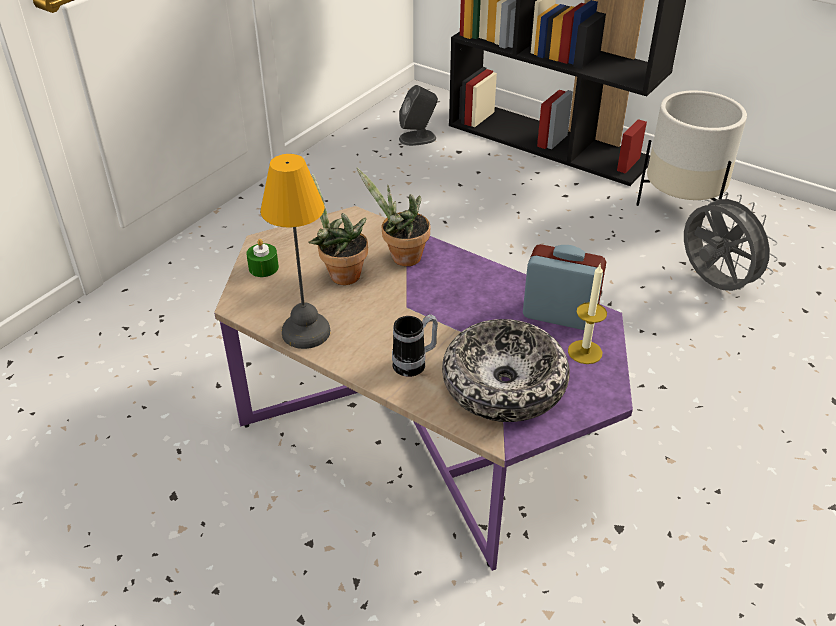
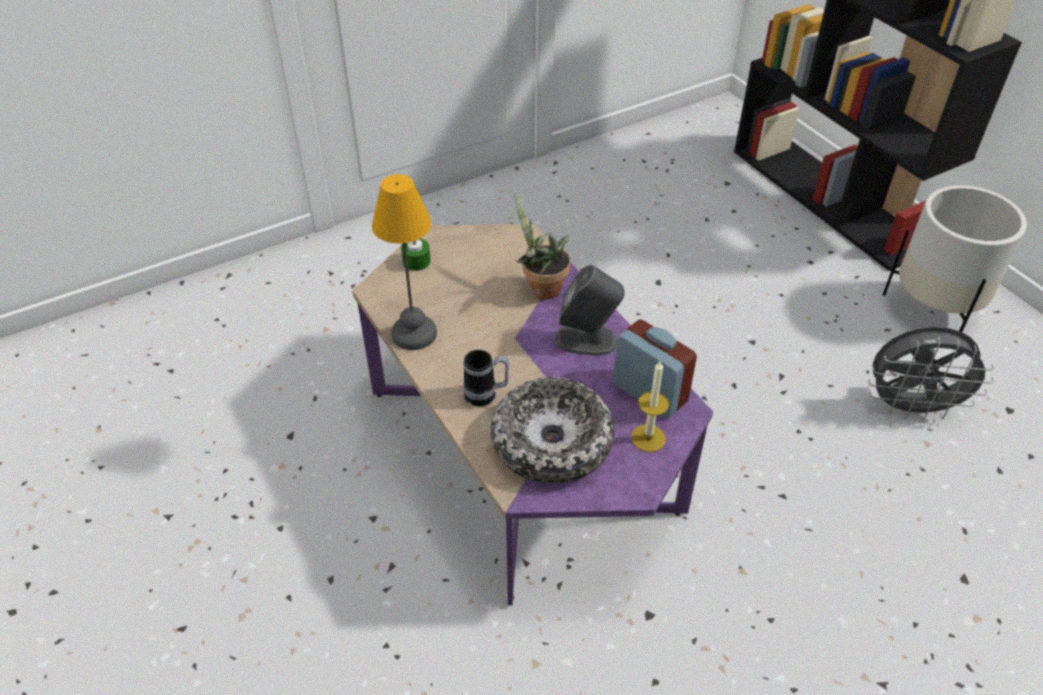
camera: 25 degrees right, 5 degrees up
potted plant [308,173,368,285] -> none
grey speaker [399,85,438,146] -> grey speaker moved to [556,265,625,356]
grey fan [684,192,778,291] -> grey fan turned 105 degrees clockwise [868,327,994,421]

